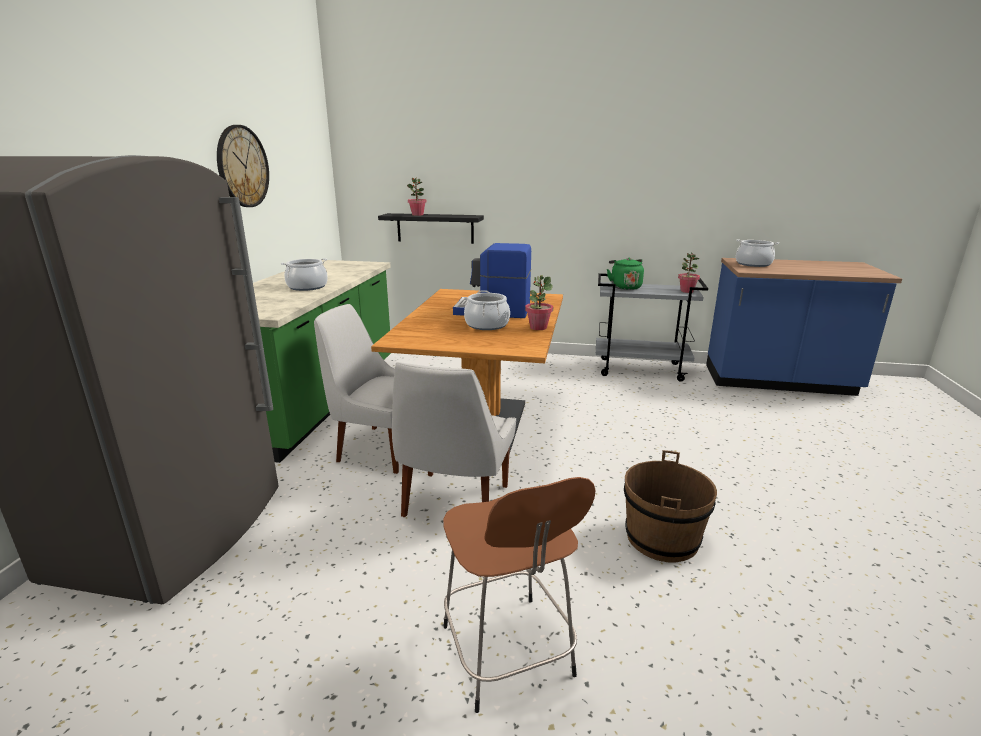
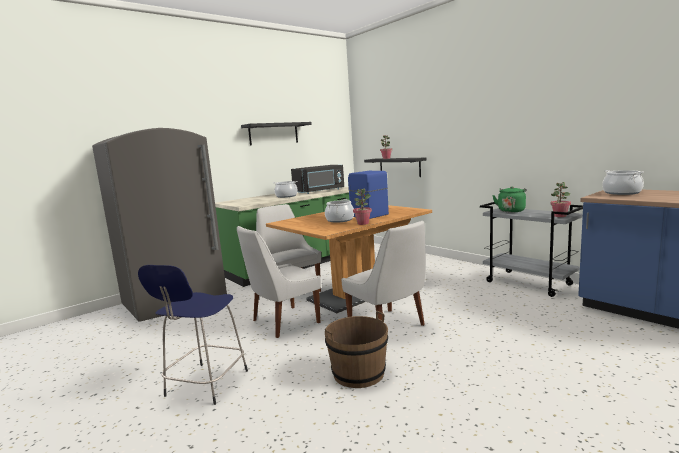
camera: 40 degrees right, 10 degrees down
wall clock [217,125,269,207] -> black shelf [241,122,312,145]
brown stool [443,477,596,713] -> blue stool [138,265,248,405]
none -> black microwave [291,165,344,194]
none -> white chair [341,221,425,326]

